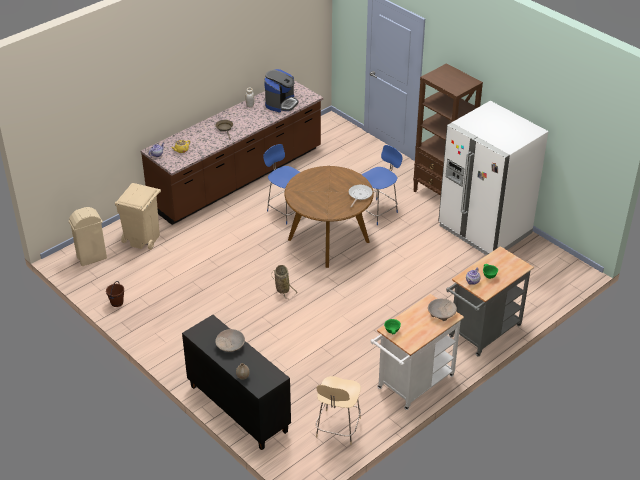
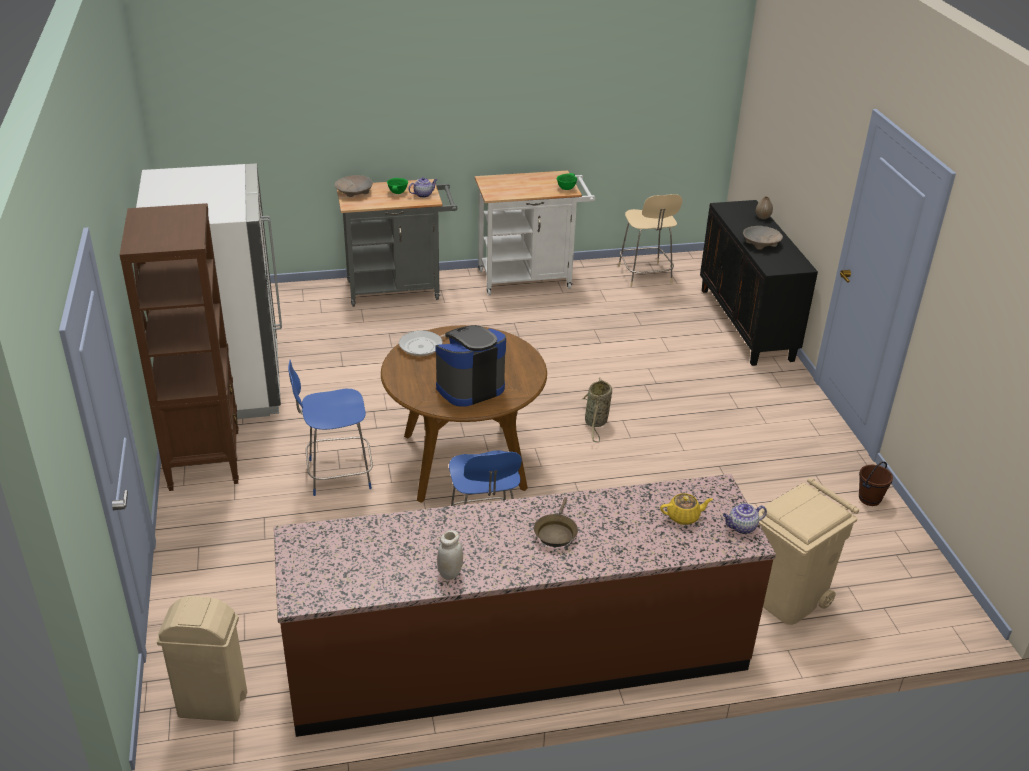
camera: 150 degrees left, 5 degrees down
beige trash can [68,207,107,266] -> beige trash can moved to [156,596,247,722]
coffee machine [264,69,298,112] -> coffee machine moved to [435,325,506,407]
beige chair [316,376,361,445] -> beige chair turned 120 degrees clockwise [618,194,682,287]
beige bowl [428,299,457,321] -> beige bowl moved to [335,175,373,197]

